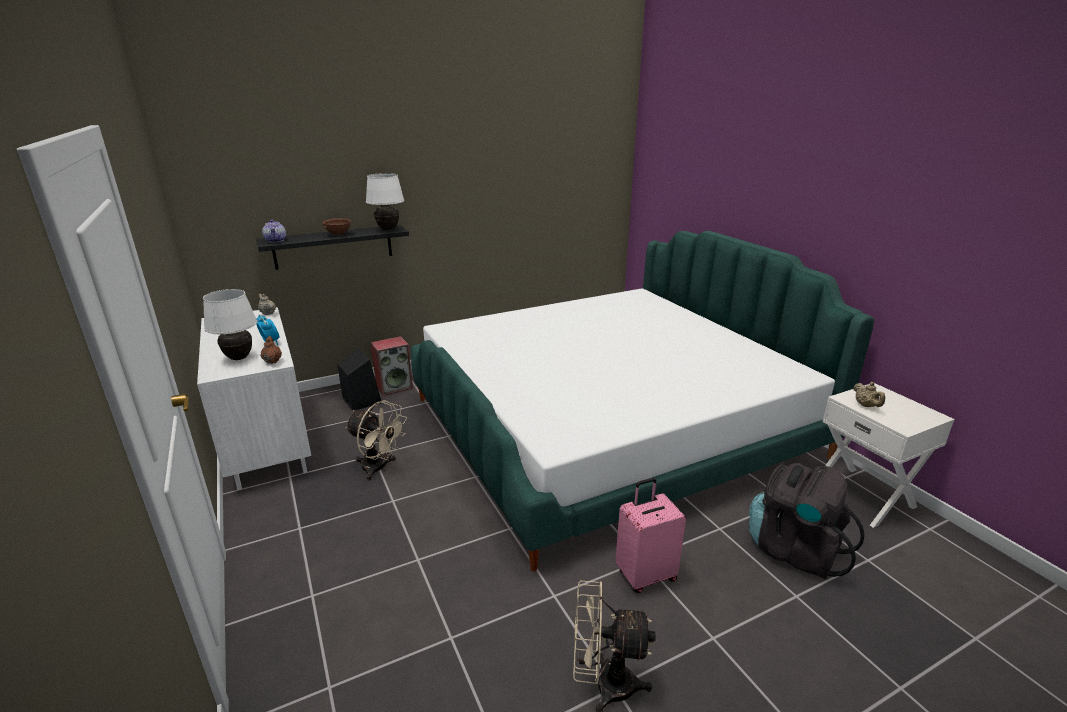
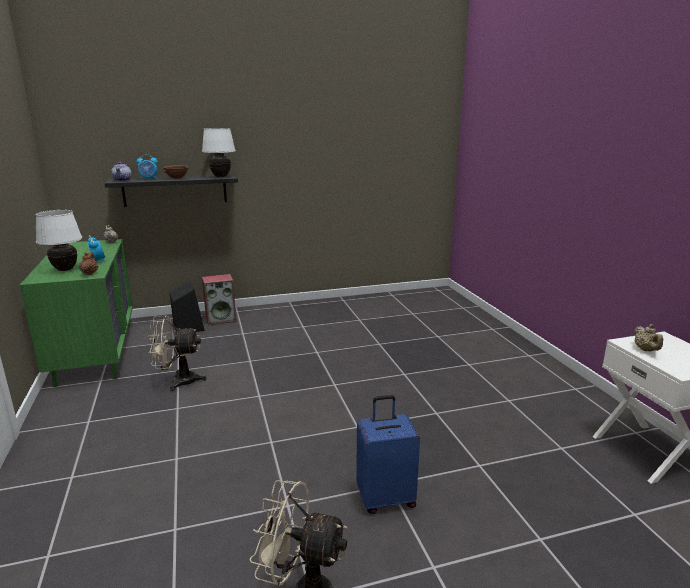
camera: 10 degrees right, 5 degrees down
white dresser [197,307,311,490] -> green dresser [19,239,133,387]
beige fan [345,400,407,481] -> beige fan turned 135 degrees clockwise [148,316,206,391]
bed [411,231,874,572] -> none
pink suitcase [615,478,686,593] -> blue suitcase [356,395,420,514]
black backpack [749,463,865,579] -> none
none -> alarm clock [136,154,158,180]

